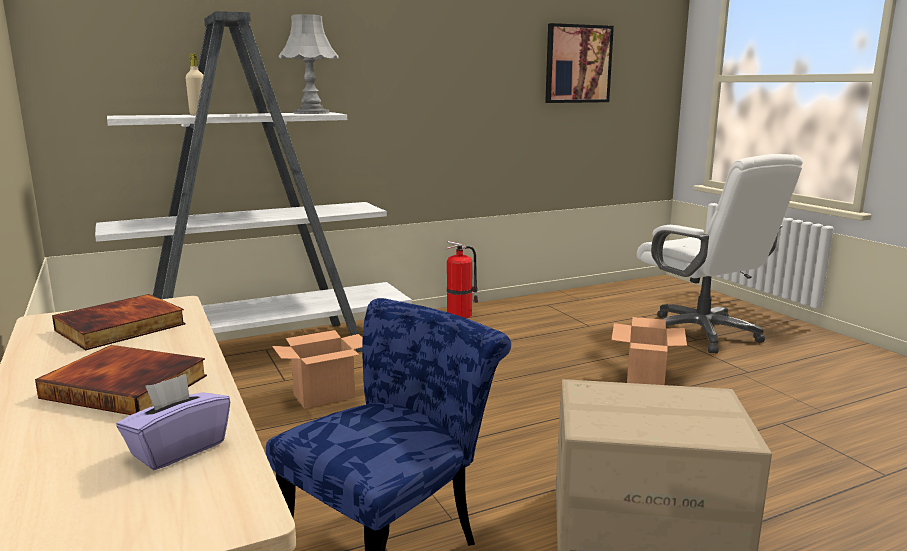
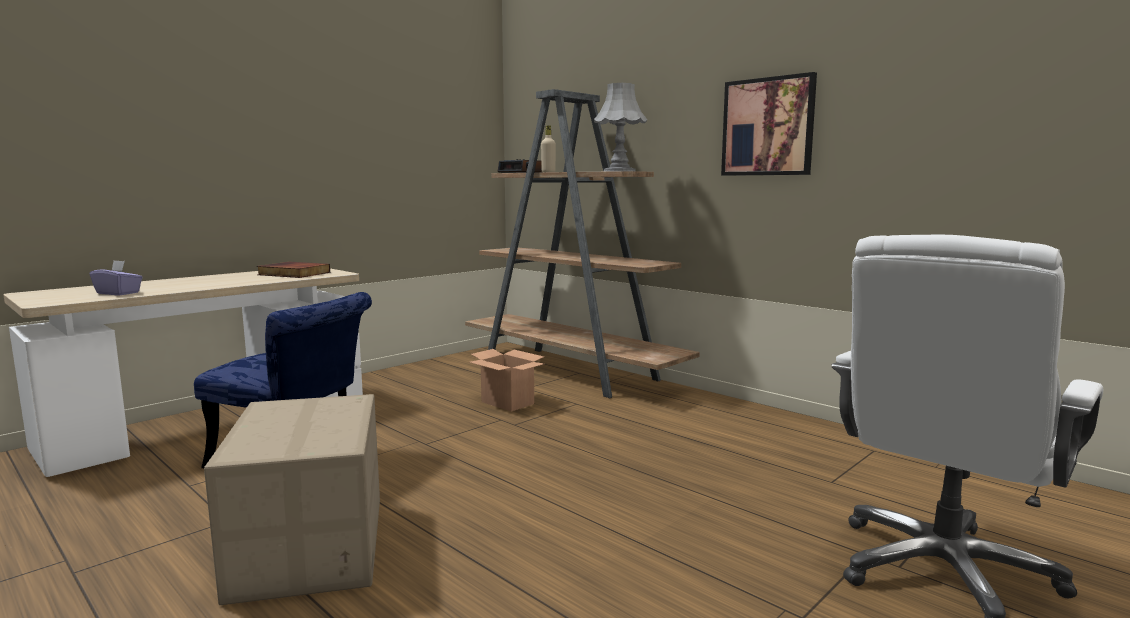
camera: 70 degrees right, 5 degrees down
book [35,345,207,415] -> none
white bookcase [95,11,412,352] -> brown bookcase [465,89,700,398]
fire extinguisher [445,241,479,318] -> none
picture [545,23,614,103] -> picture moved to [721,72,817,176]
cardboard box [612,317,687,385] -> none
none -> alarm clock [498,159,542,173]

